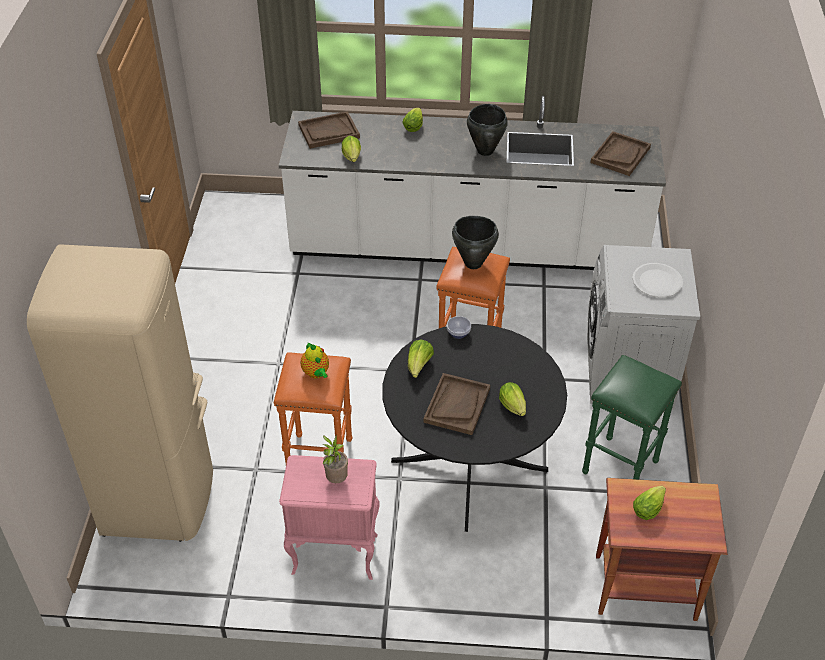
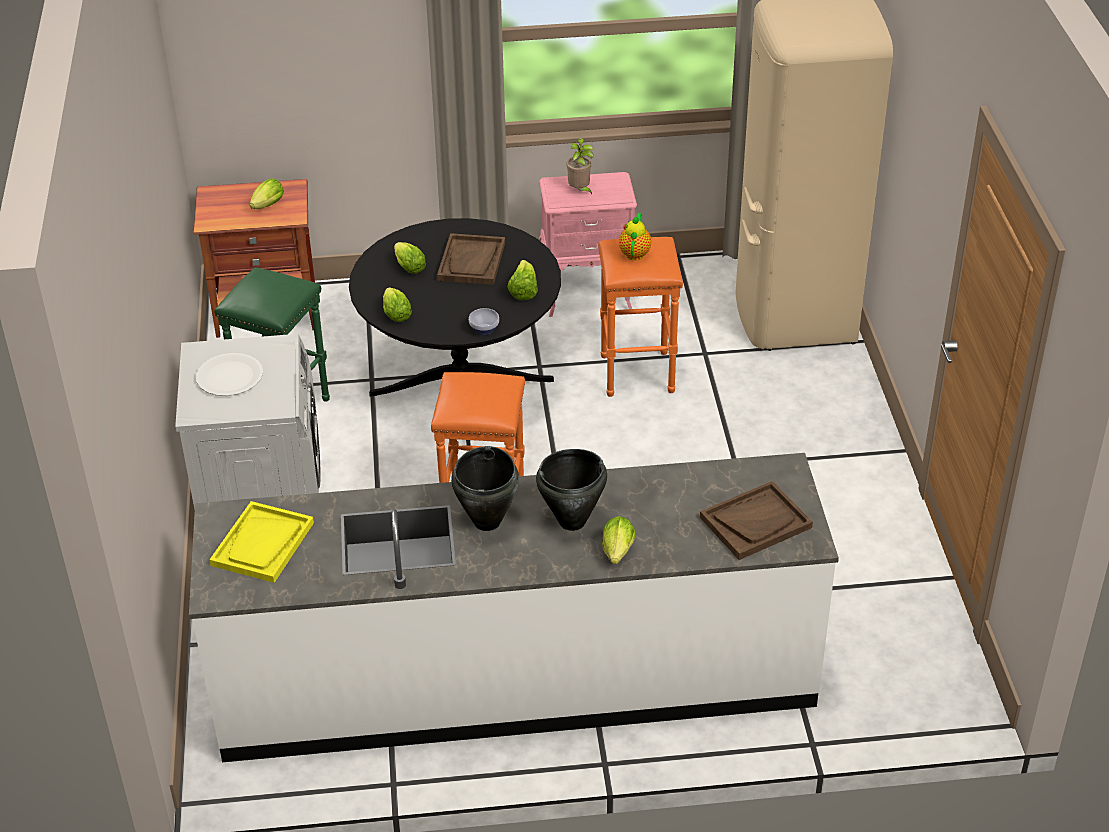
camera: 170 degrees right, 5 degrees down
teapot [300,343,329,378] -> teapot turned 45 degrees clockwise [619,213,651,260]
lettuce [342,136,361,162] -> lettuce moved to [383,287,412,322]
black cooking pot [452,216,499,269] -> black cooking pot moved to [536,449,607,531]
brown tray [590,131,651,176] -> yellow tray [209,501,314,583]

